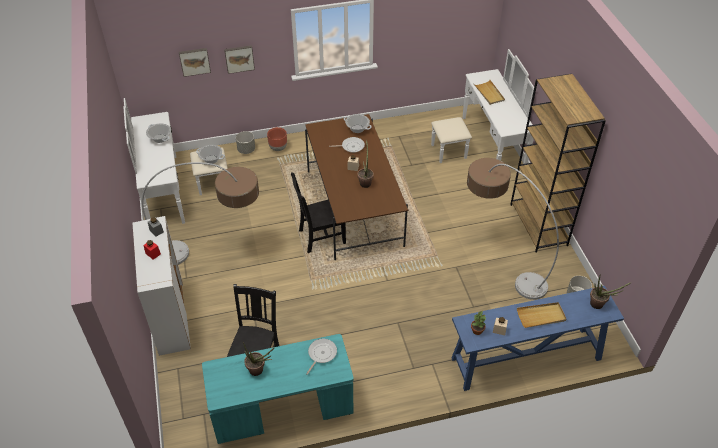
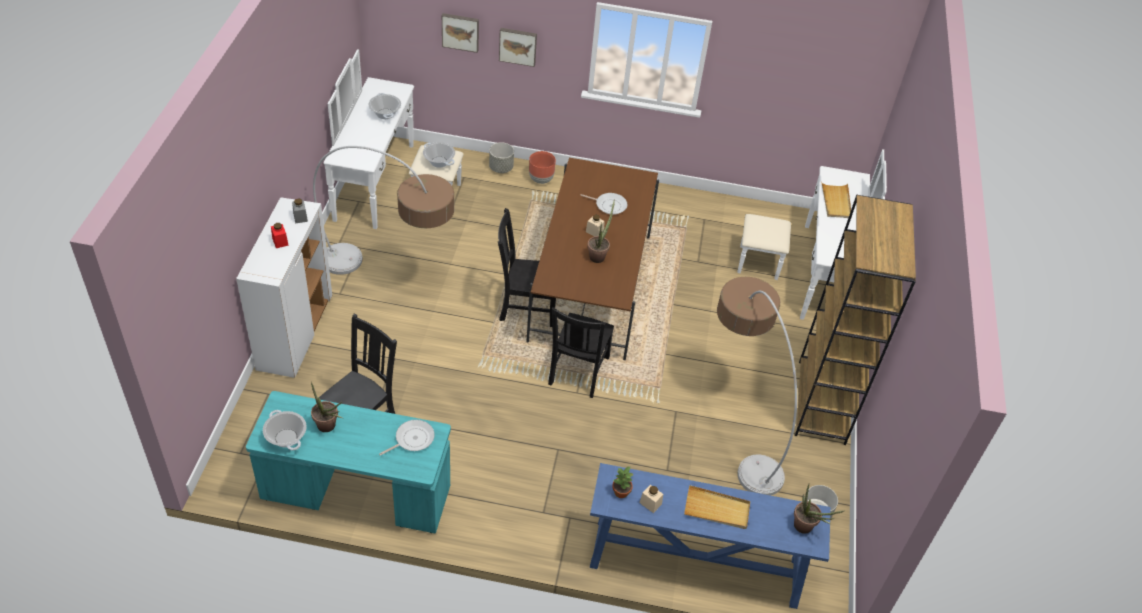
camera: 20 degrees right, 0 degrees up
cooking pot [344,114,372,133] -> cooking pot moved to [263,410,306,450]
none -> black chair [548,307,614,398]

